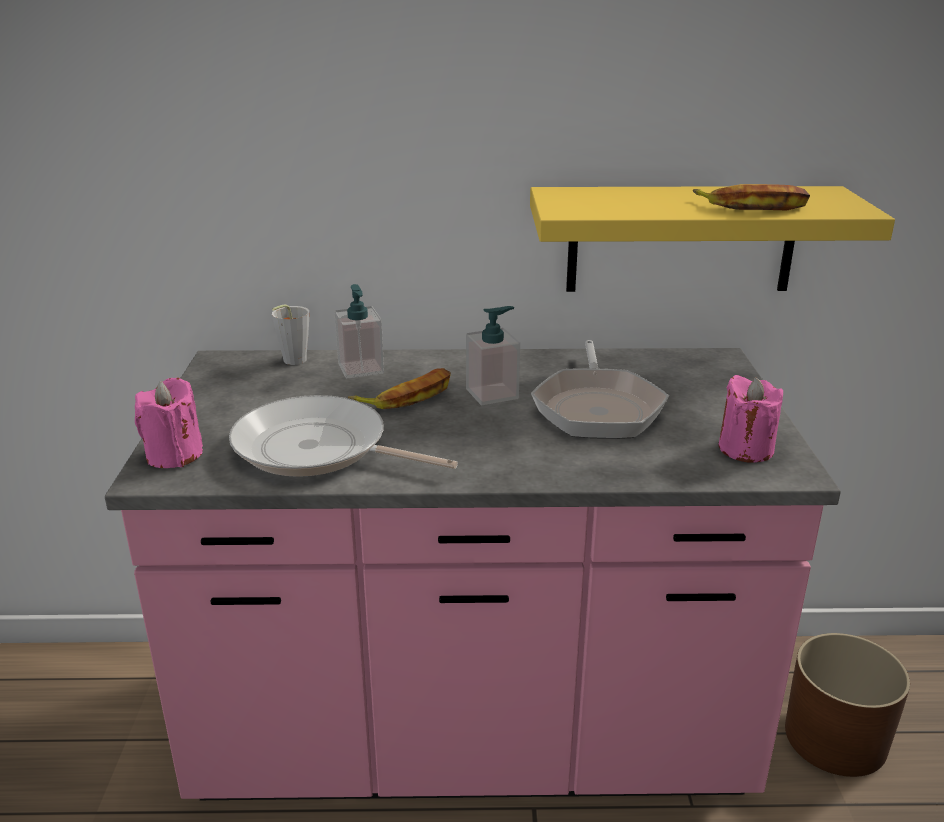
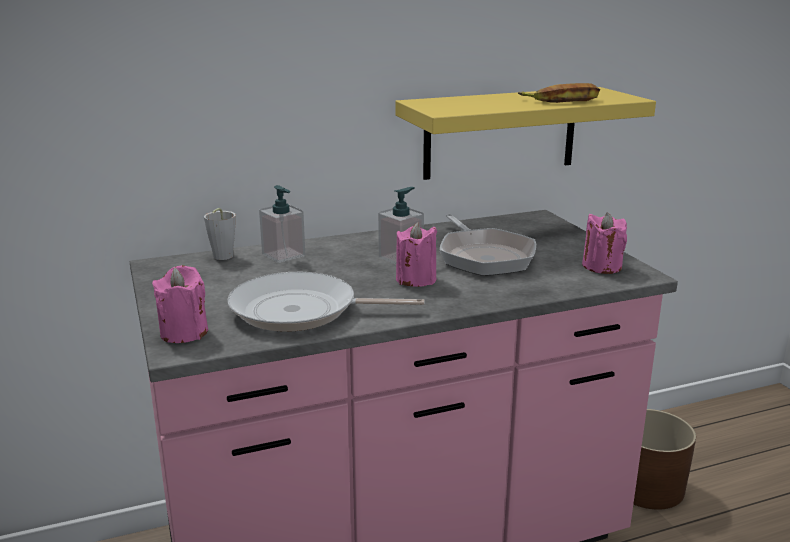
camera: 20 degrees left, 5 degrees down
banana [348,368,451,409] -> none
none -> pink candle [396,222,437,287]

